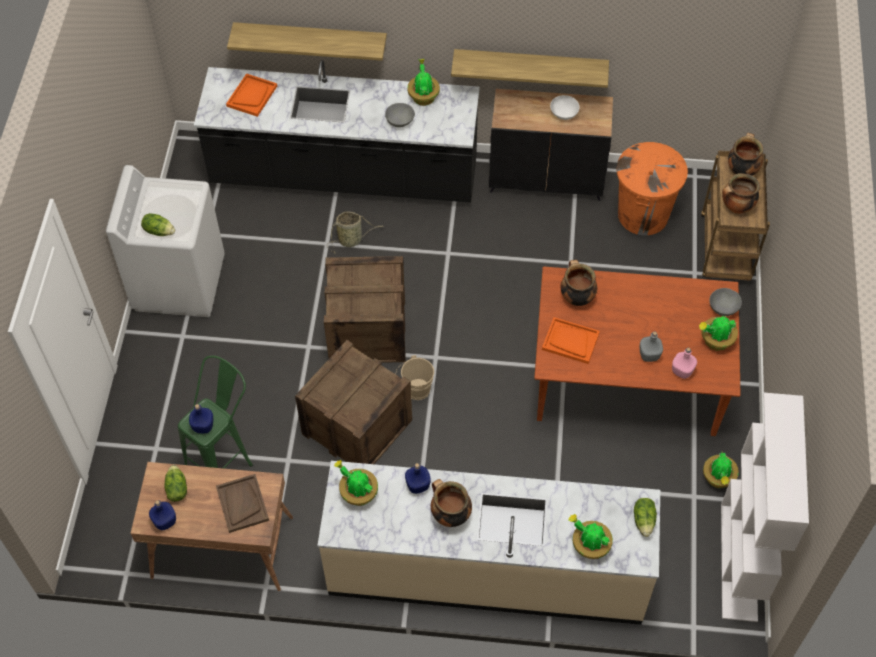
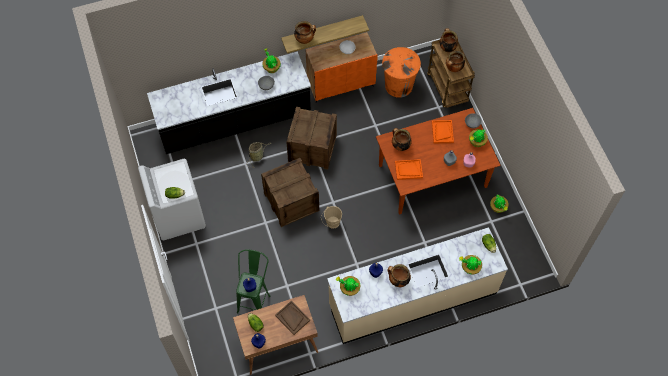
camera: 25 degrees left, 5 degrees up
orange tray [226,73,277,117] -> orange tray moved to [432,120,454,143]
shelf [227,22,387,61] -> none
crate [295,340,412,464] -> crate moved to [286,107,337,170]
black cabinet [489,89,613,201] -> orange cabinet [306,32,377,103]
white bookcase [721,393,809,622] -> none
none -> cooking pot [294,21,316,44]

